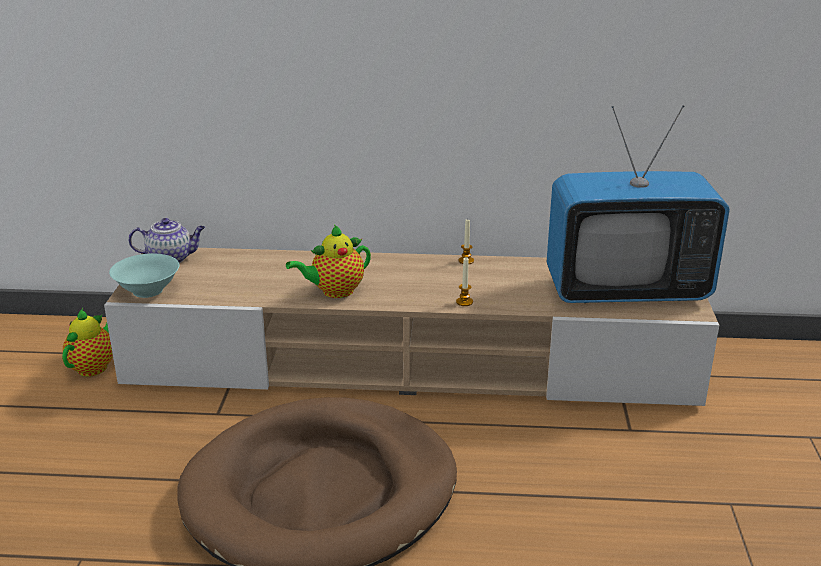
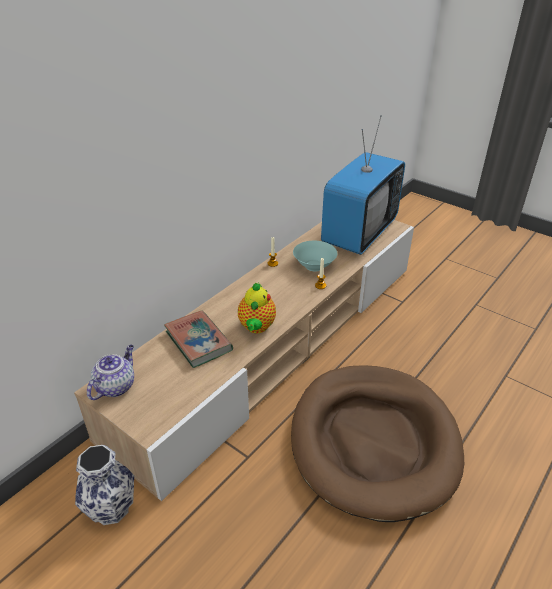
camera: 55 degrees left, 10 degrees up
teapot [62,308,113,377] -> vase [75,445,134,525]
turquoise bowl [109,254,179,298] -> turquoise bowl moved to [293,241,337,271]
none -> book [164,310,233,368]

